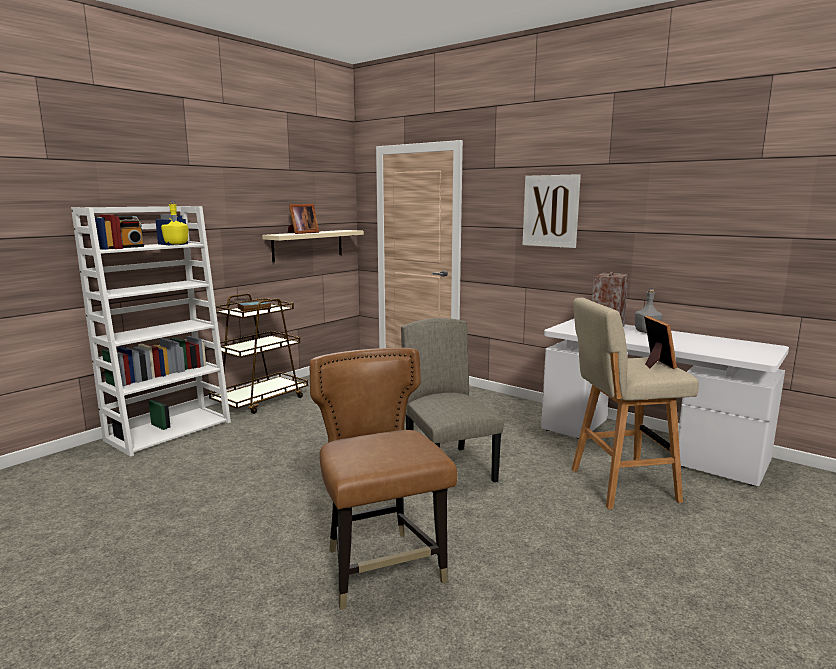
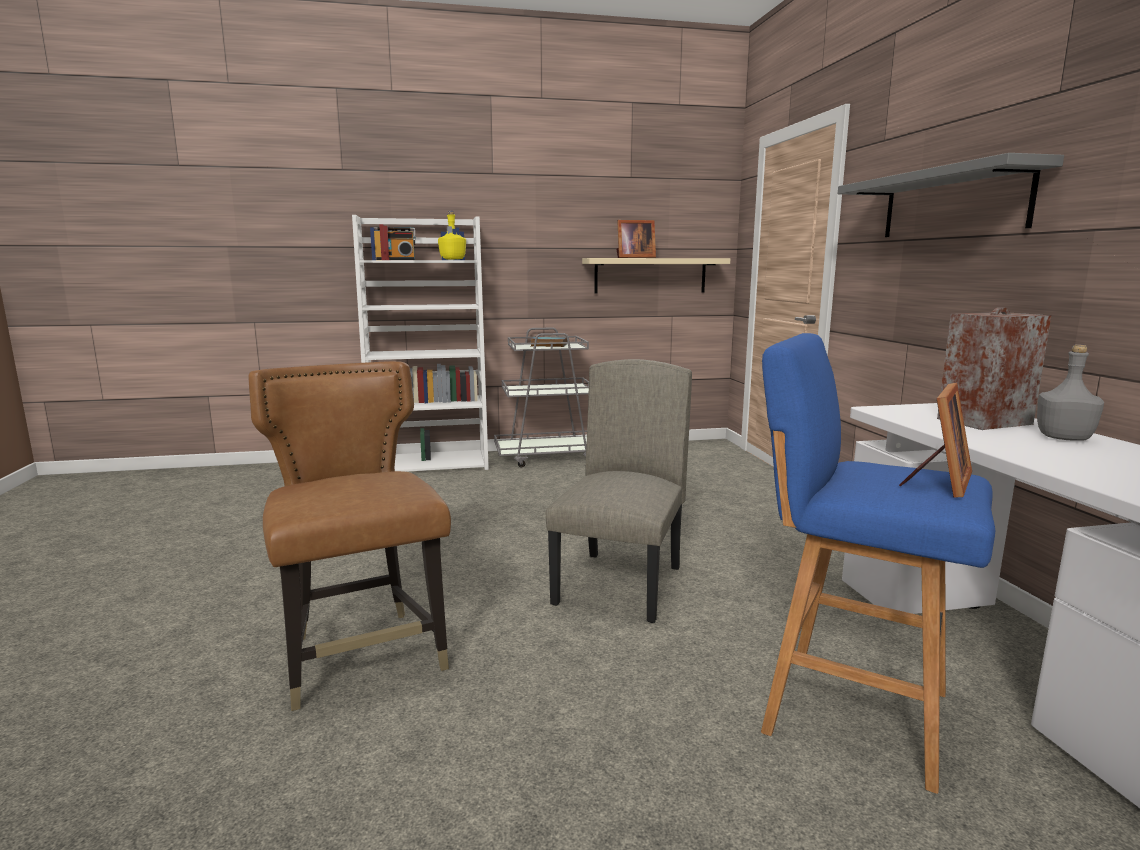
camera: 40 degrees right, 0 degrees up
brown cart [209,293,308,414] -> grey cart [494,328,589,467]
brown chair [309,348,457,610] -> brown chair turned 45 degrees counterclockwise [248,361,451,711]
picture [522,174,581,248] -> grey shelf [838,153,1064,237]
beige stool [572,298,699,509] -> blue stool [761,333,995,794]

